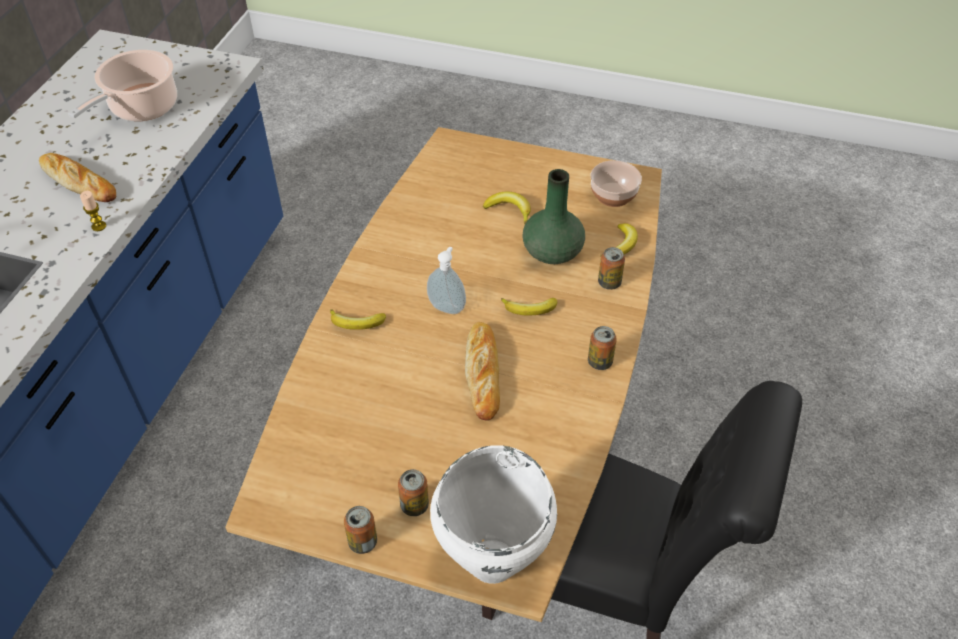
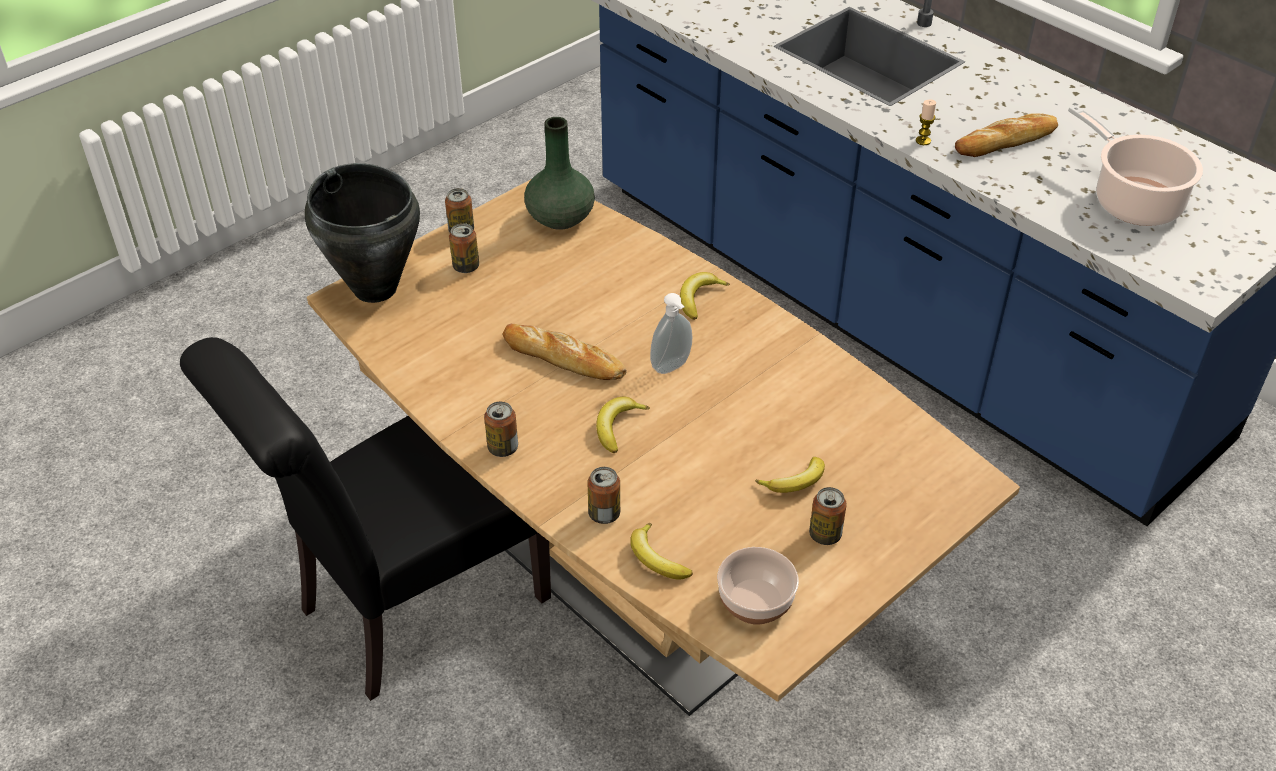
camera: 120 degrees right, 5 degrees down
white cooking pot [430,445,557,584] -> black cooking pot [305,163,420,303]
green vase [523,169,585,264] -> green vase moved to [524,117,595,230]
none -> can [809,487,847,545]

